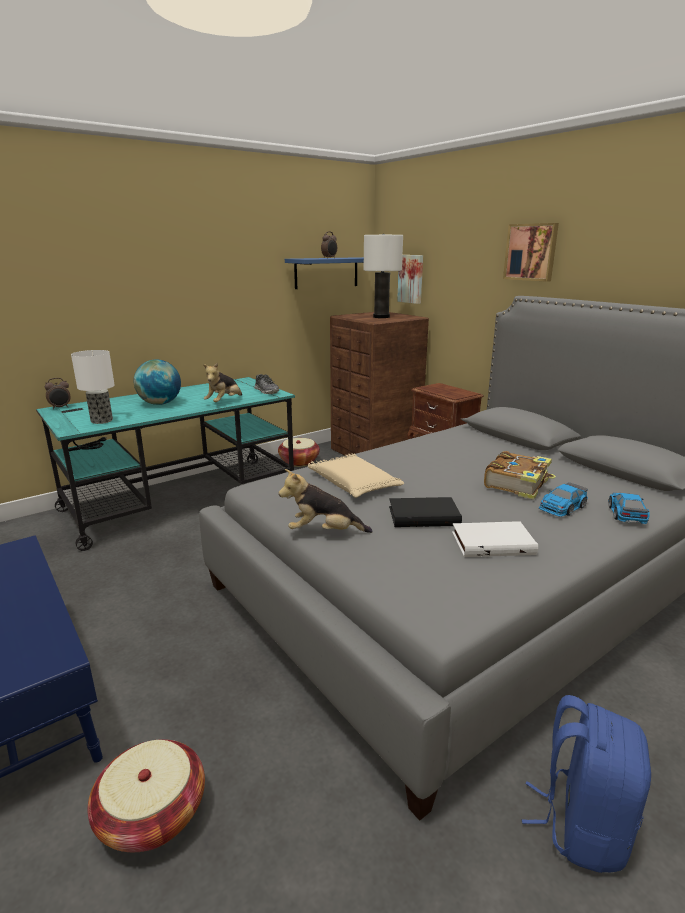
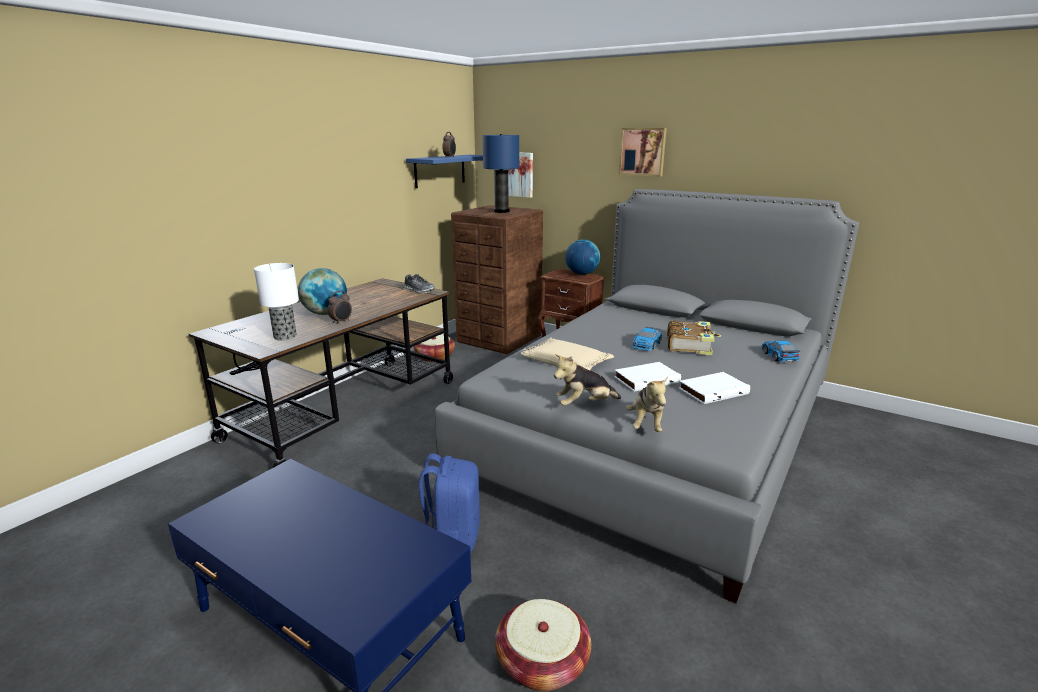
camera: 20 degrees left, 0 degrees up
turquoise desk [36,377,295,551] -> brown desk [189,278,453,468]
alarm clock [45,378,71,409] -> alarm clock moved to [328,291,352,324]
plush toy [203,362,242,402] -> plush toy moved to [626,376,668,432]
white table lamp [364,234,403,318] -> blue table lamp [483,134,519,213]
black book [389,497,462,527] -> white book [614,362,681,392]
blue backpack [522,695,651,873] -> blue backpack moved to [419,454,480,553]
toy car [539,482,588,517] -> toy car moved to [632,327,662,351]
none -> globe [565,239,600,275]

